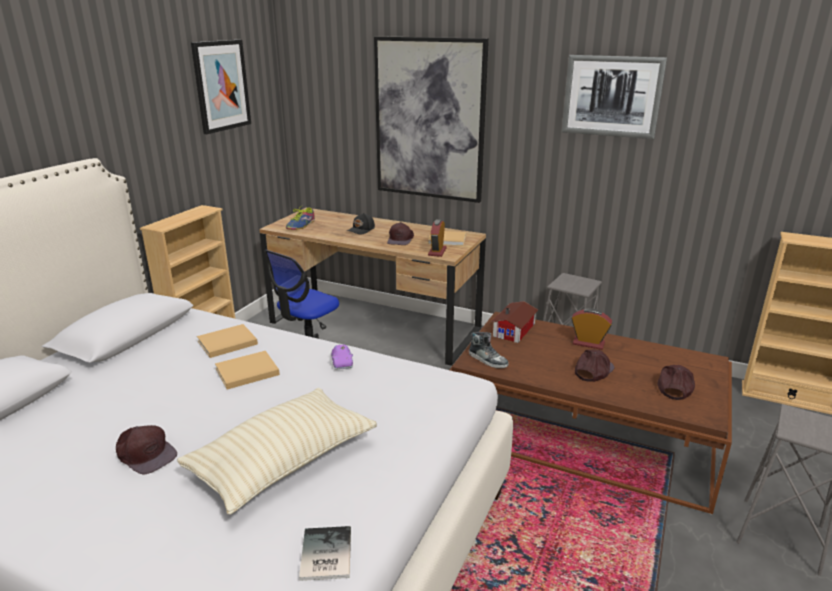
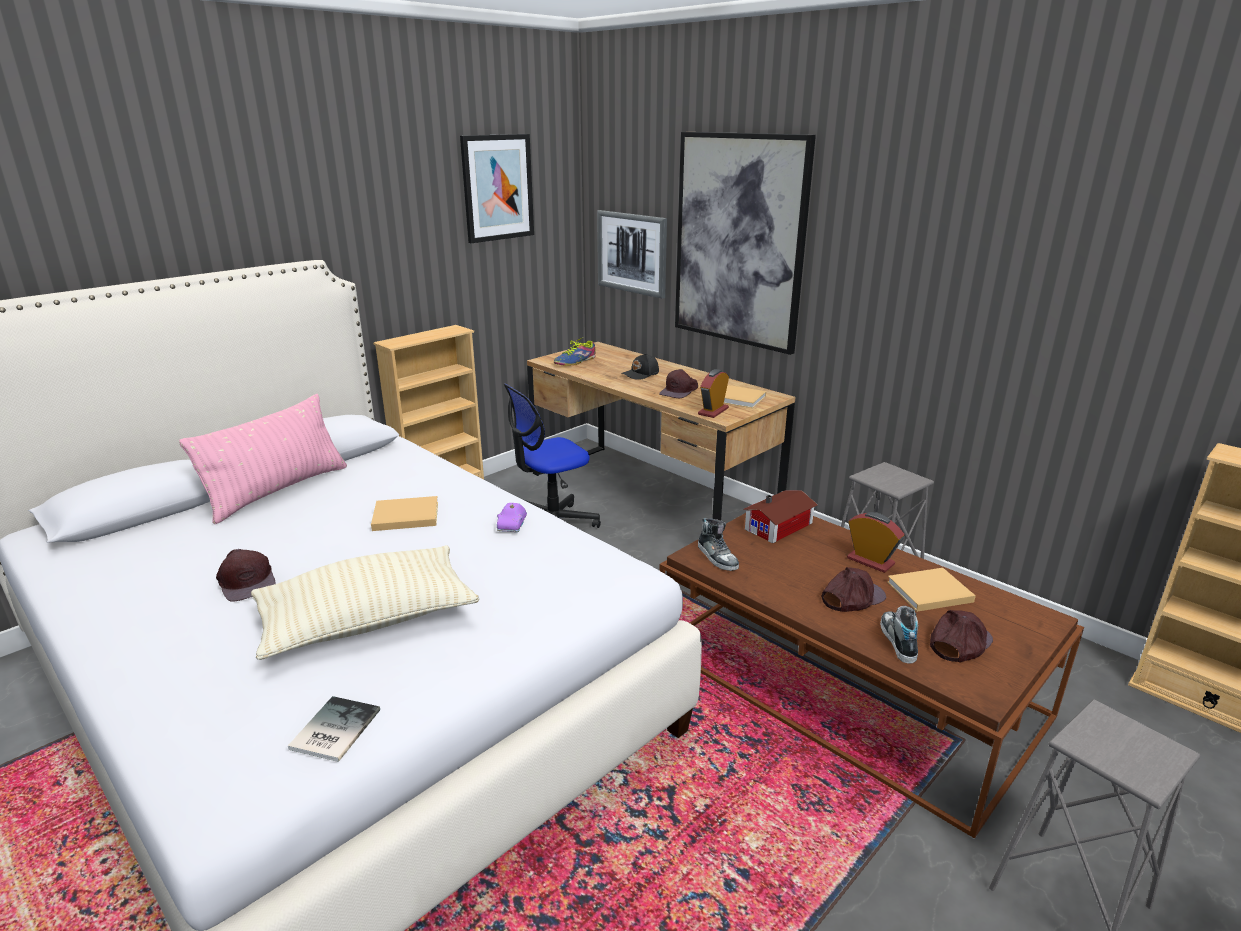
camera: 20 degrees right, 0 degrees up
beige book [197,324,258,358] -> beige book moved to [887,568,976,612]
picture [562,55,667,139] -> picture moved to [597,210,667,299]
none -> pink pillow [179,394,347,524]
none -> shoe [880,606,918,664]

